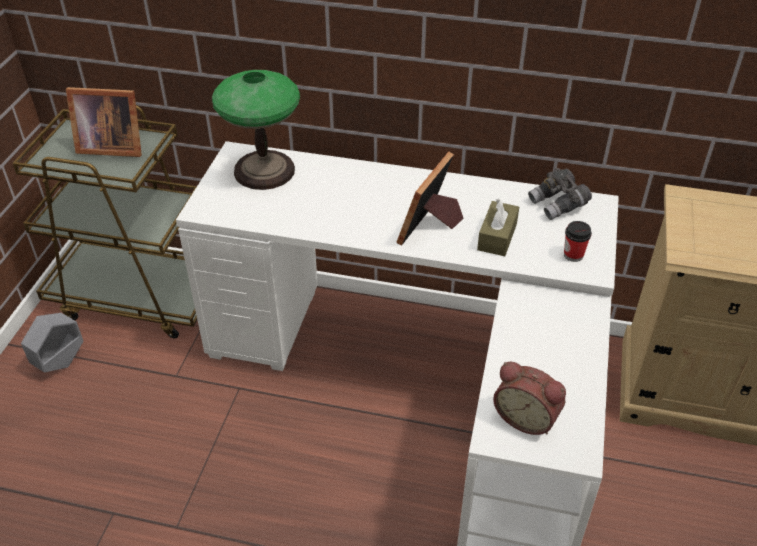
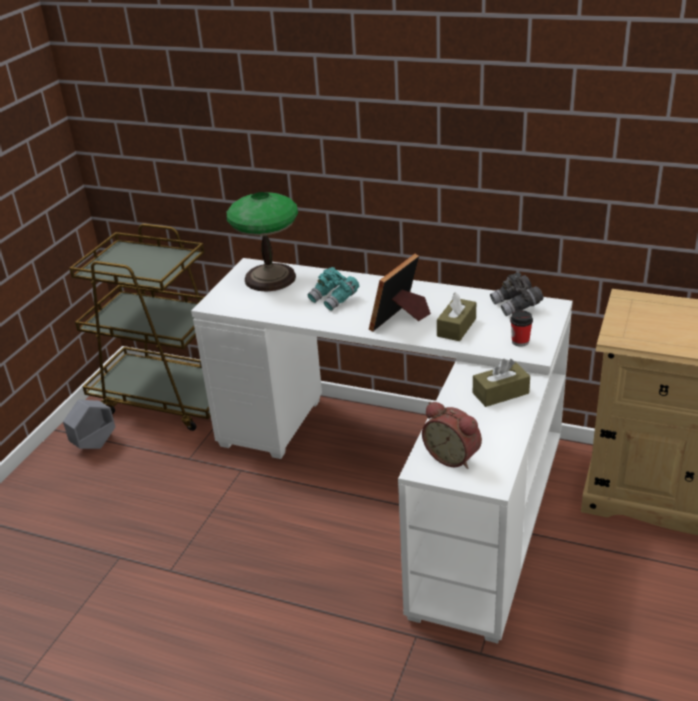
camera: 10 degrees right, 10 degrees down
picture frame [66,87,142,157] -> none
none -> turquoise binoculars [308,267,359,310]
none -> brown tissue box [473,359,530,407]

